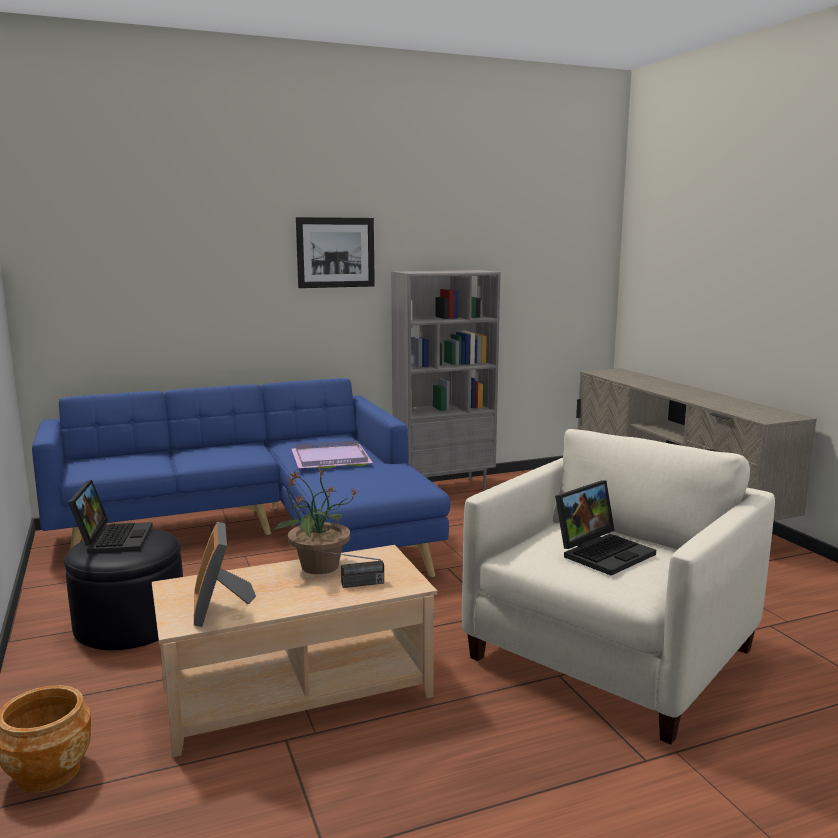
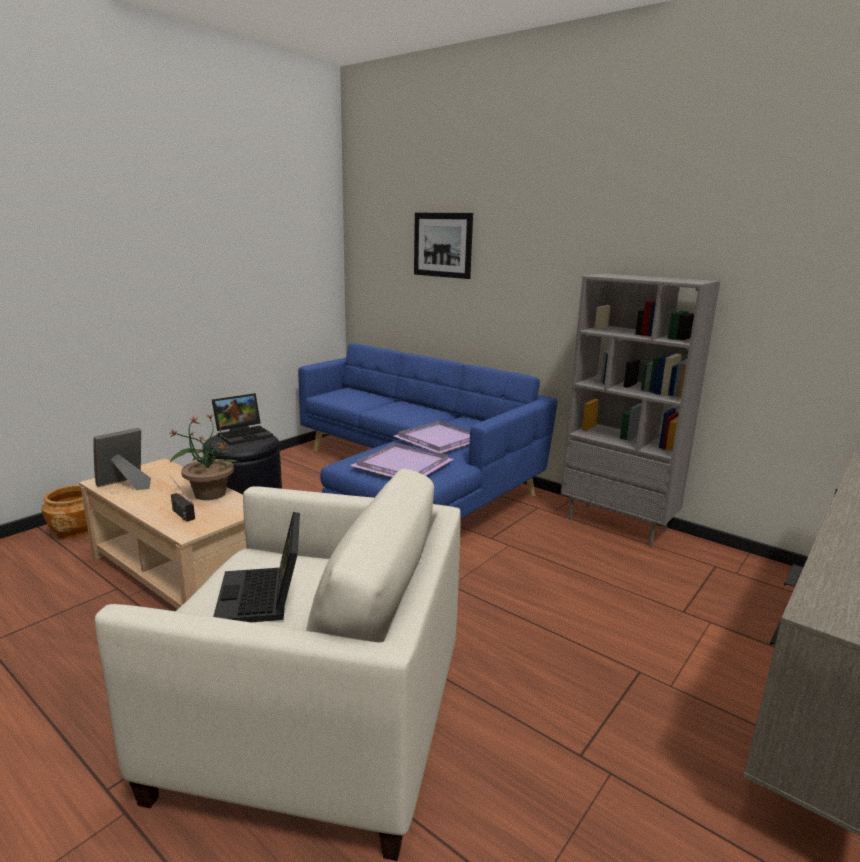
camera: 60 degrees right, 5 degrees up
picture [296,217,375,288] -> picture moved to [414,213,473,279]
laptop [555,480,656,576] -> laptop turned 60 degrees clockwise [213,512,300,622]
none -> purple tray [350,442,453,477]

